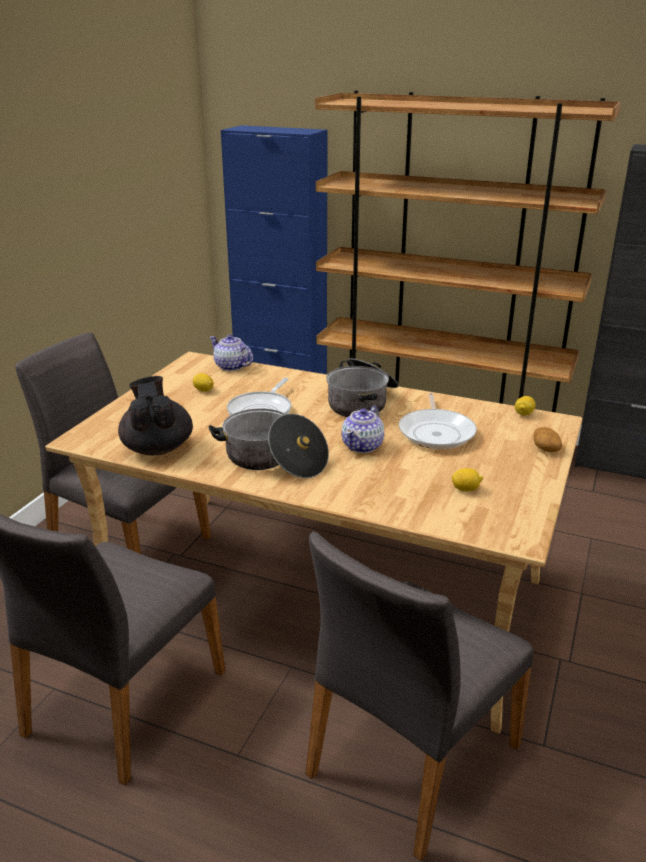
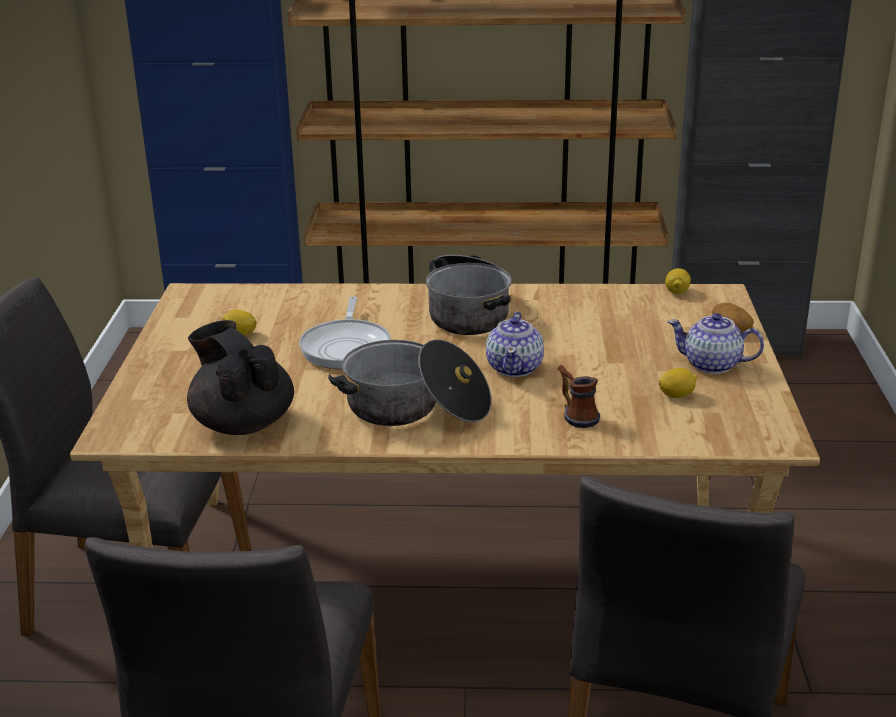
camera: 20 degrees left, 0 degrees up
teapot [209,335,253,371] -> teapot moved to [667,313,764,374]
frying pan [399,393,477,449] -> none
none -> mug [557,365,600,428]

